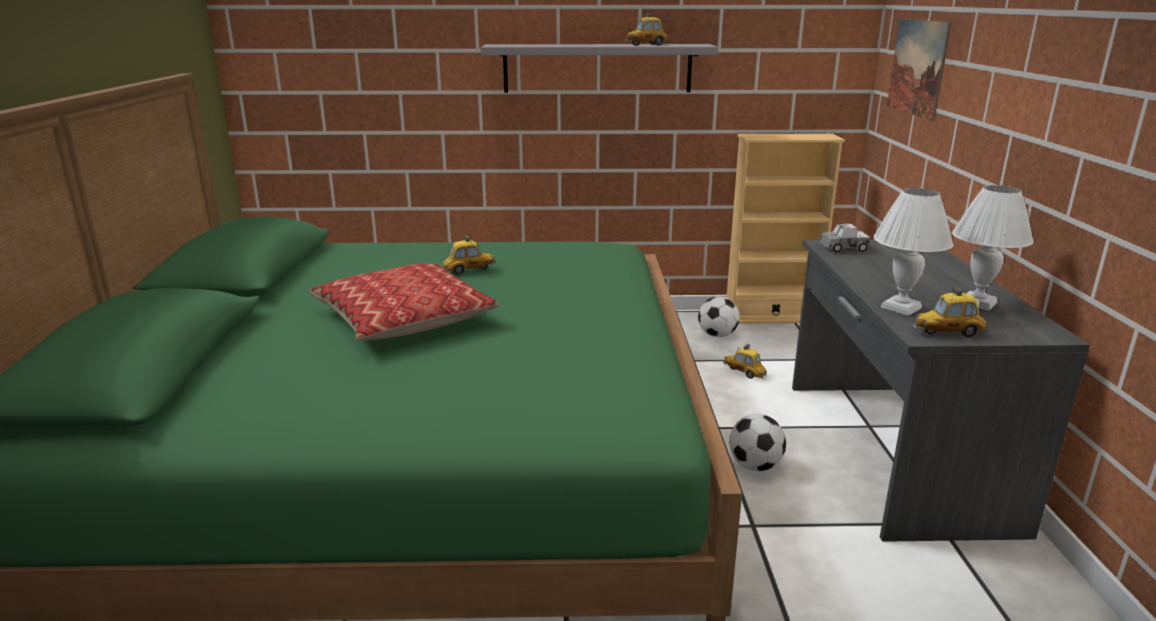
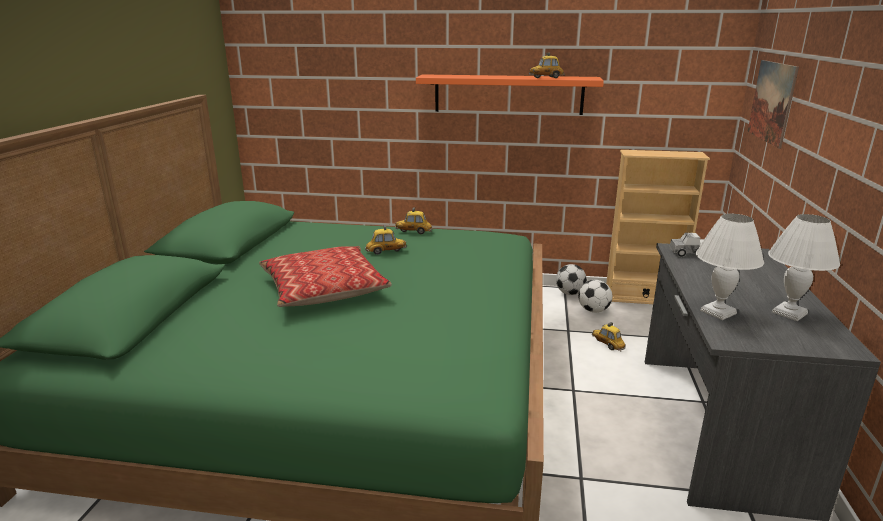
camera: 10 degrees right, 0 degrees up
grey shelf [481,44,718,93] -> orange shelf [416,74,604,115]
football [729,414,786,471] -> football moved to [556,264,587,295]
toy car [913,287,989,337] -> toy car moved to [395,207,433,234]

